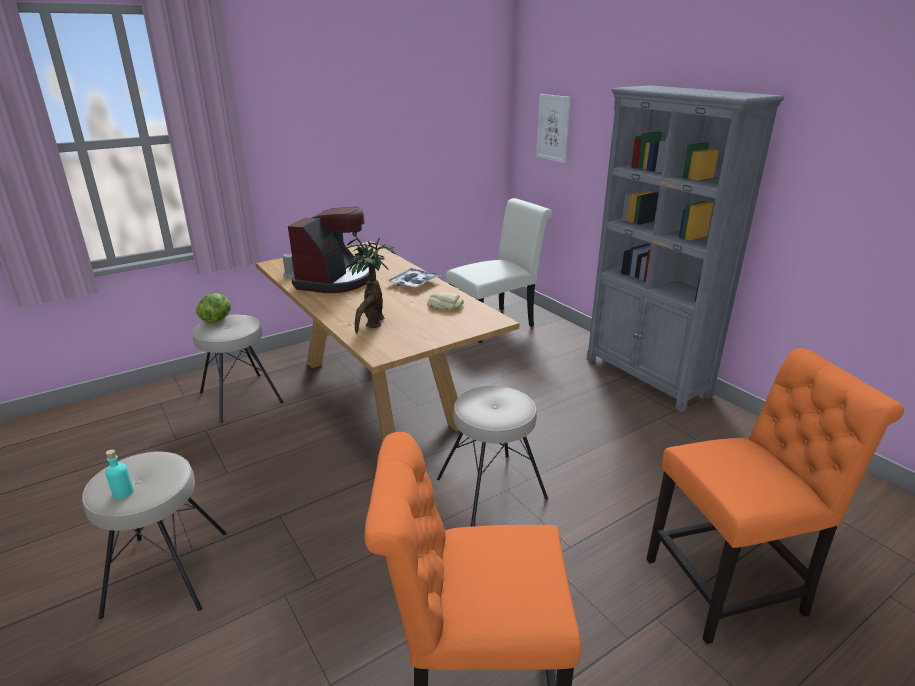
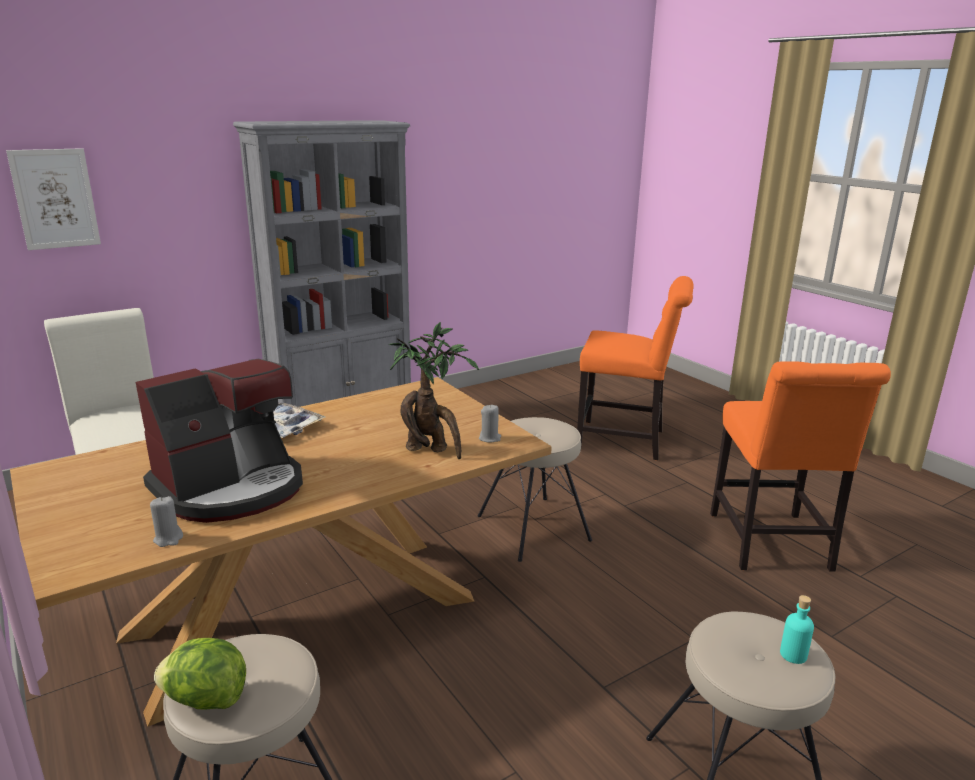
camera: 90 degrees left, 5 degrees down
coffee machine [288,207,369,293] -> coffee machine turned 120 degrees clockwise [136,359,303,523]
bread [427,293,463,310] -> none
orange chair [646,348,904,644] -> orange chair turned 120 degrees clockwise [577,276,694,460]
none -> grey candle [479,404,501,443]

